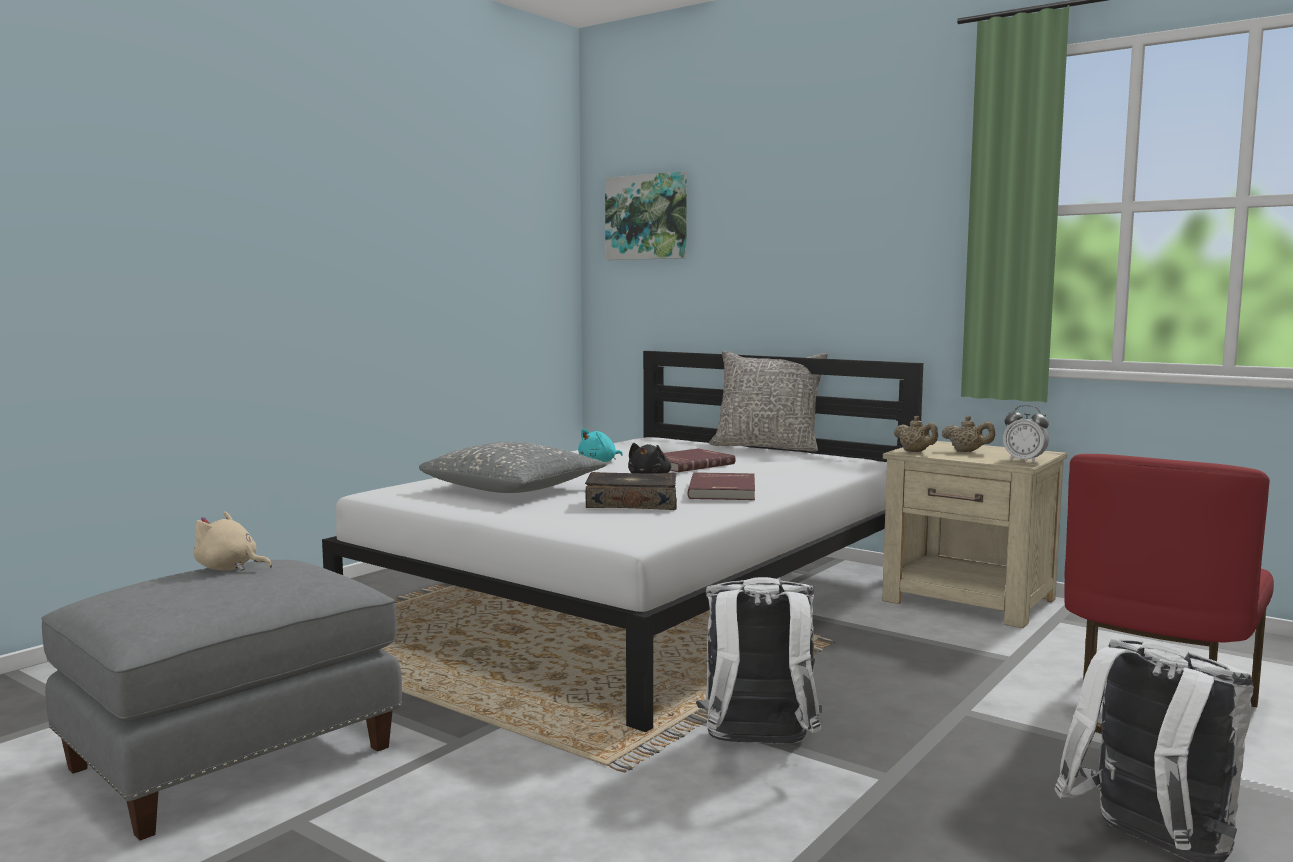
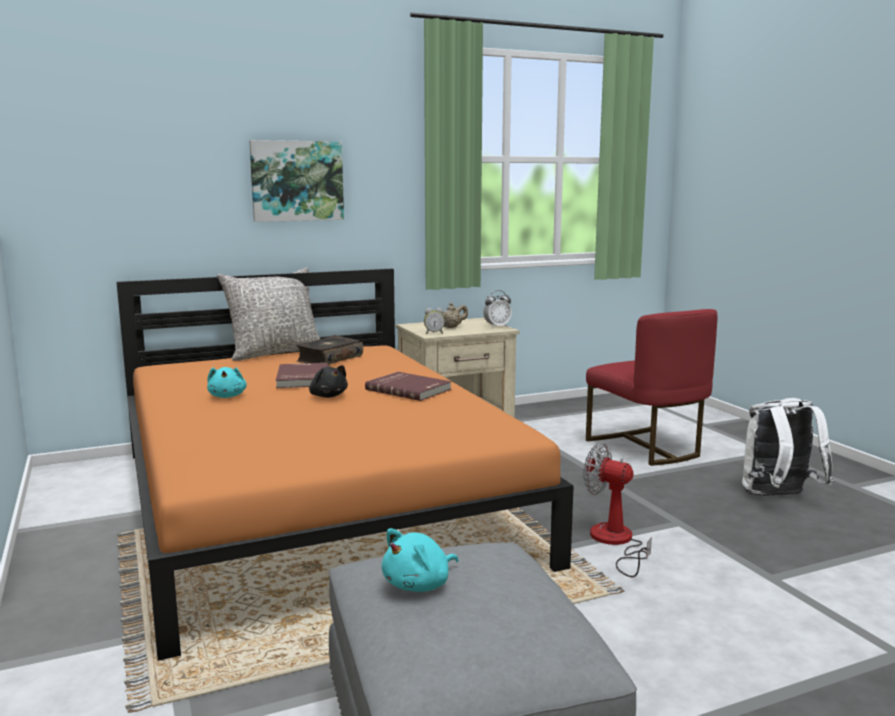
camera: 60 degrees left, 5 degrees up
beige plush toy [193,512,272,571] -> turquoise plush toy [382,528,459,592]
white bed [322,351,923,732] -> orange bed [116,269,574,661]
grey pillow [419,442,607,493] -> none
book [585,472,677,510] -> book moved to [296,335,363,365]
picture [605,171,687,260] -> picture moved to [249,140,344,222]
white backpack [696,577,822,744] -> fan [583,443,652,577]
beige teapot [894,416,938,452] -> alarm clock [424,308,445,334]

